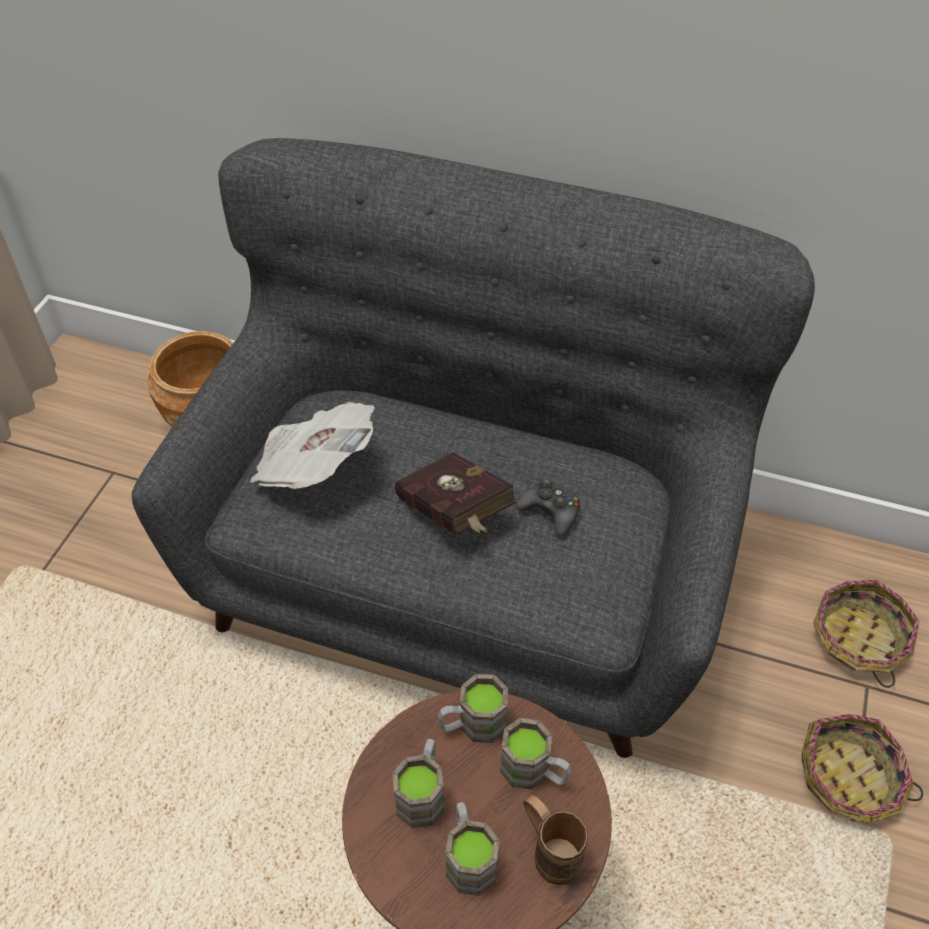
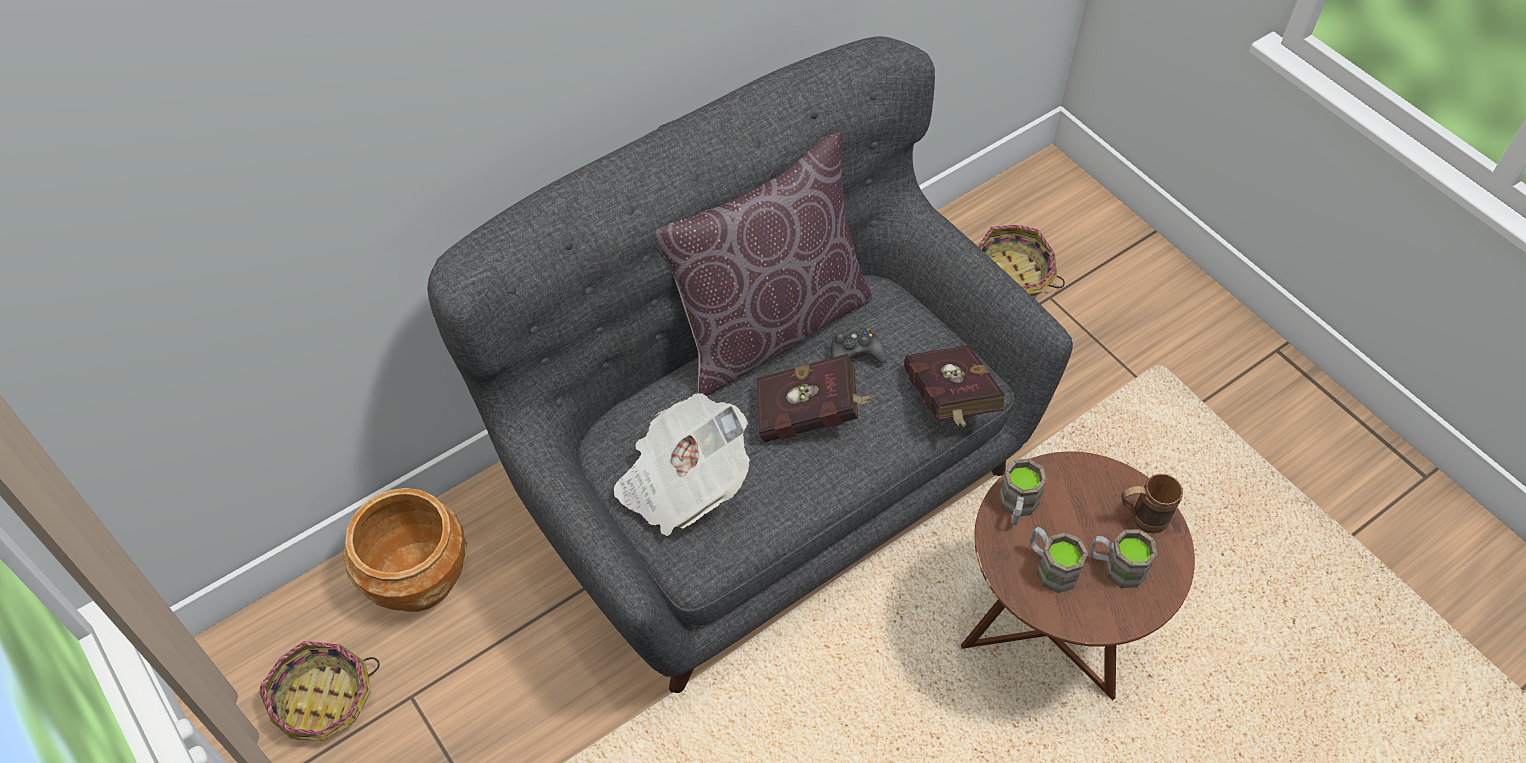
camera: 55 degrees left, 5 degrees up
brown mug [500,718,571,790] -> none
basket [802,714,923,824] -> basket moved to [260,641,380,741]
none -> brown pillow [656,132,872,396]
none -> red book [904,345,1005,428]

